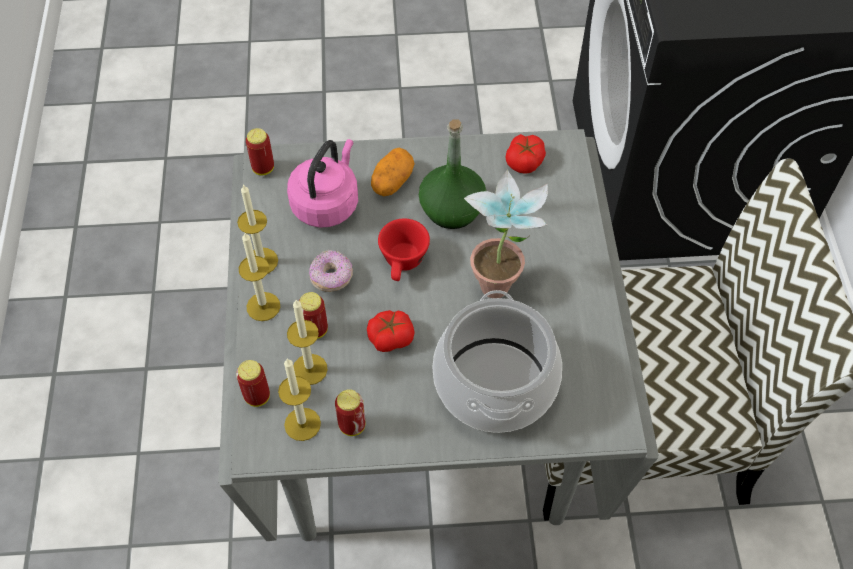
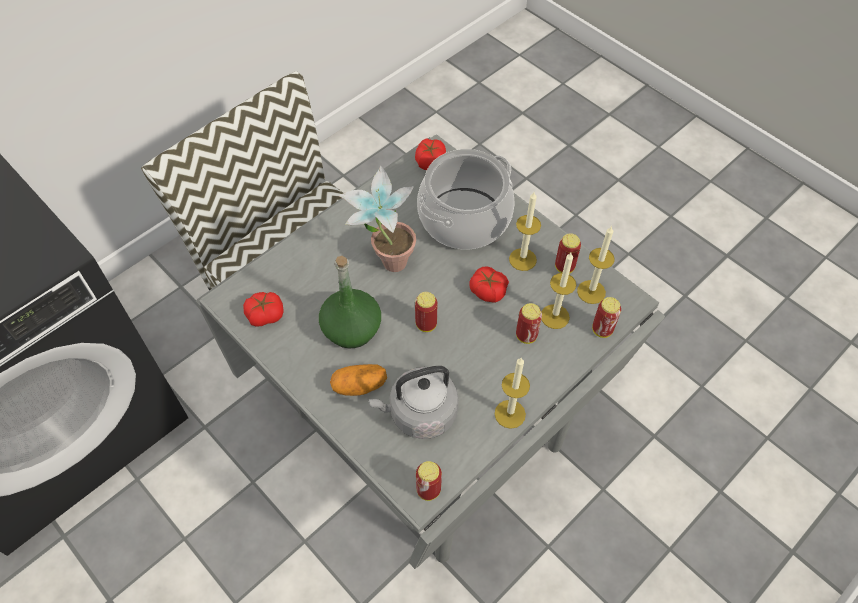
camera: 130 degrees left, 0 degrees up
candle [239,232,280,321] -> candle moved to [509,191,541,271]
pink kettle [287,139,358,228] -> grey kettle [368,366,459,439]
donut [309,250,353,292] -> none
red cup [378,219,430,281] -> can [415,292,437,332]
none -> tomato [415,138,446,170]

